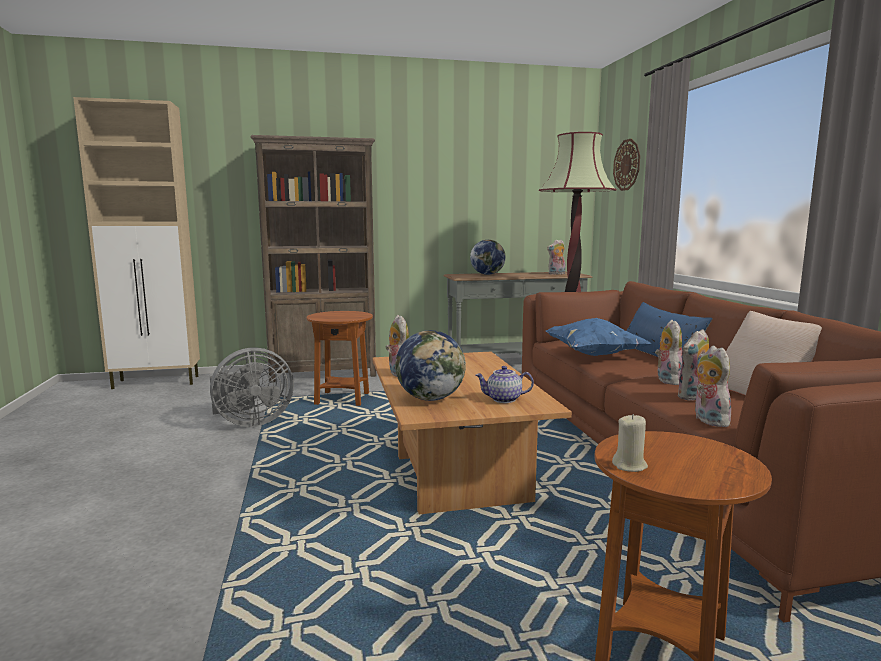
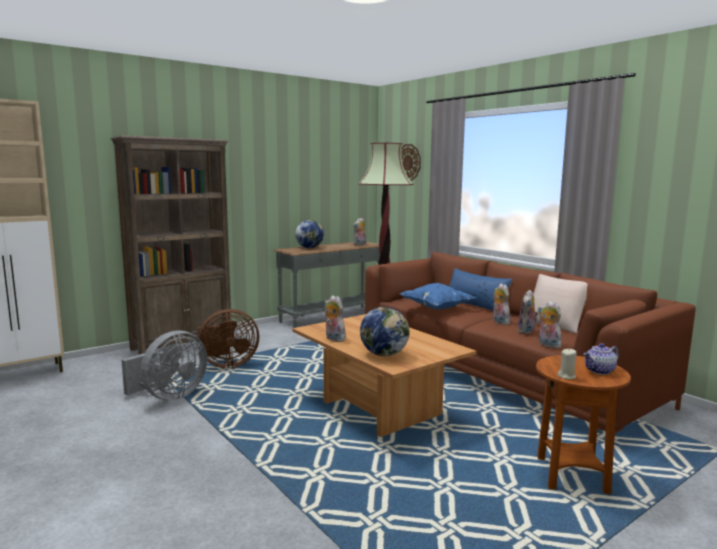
camera: 25 degrees left, 0 degrees up
brown side table [306,311,373,406] -> brown fan [198,309,259,368]
teapot [475,366,534,403] -> teapot moved to [583,343,619,375]

